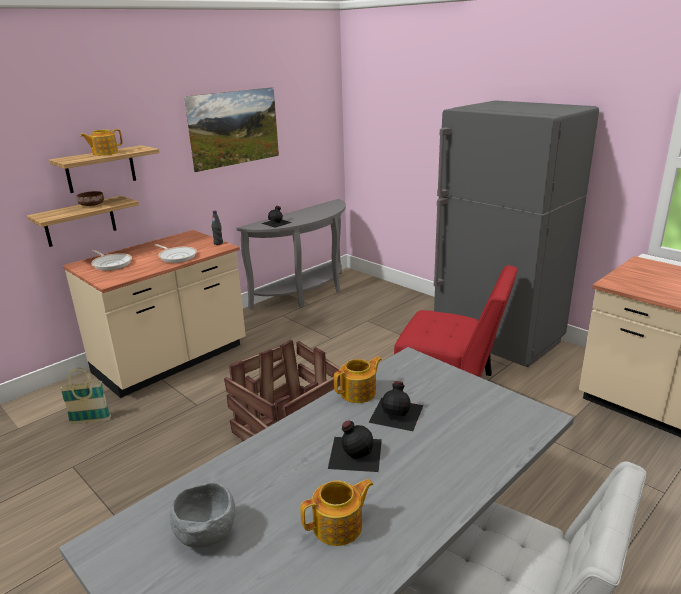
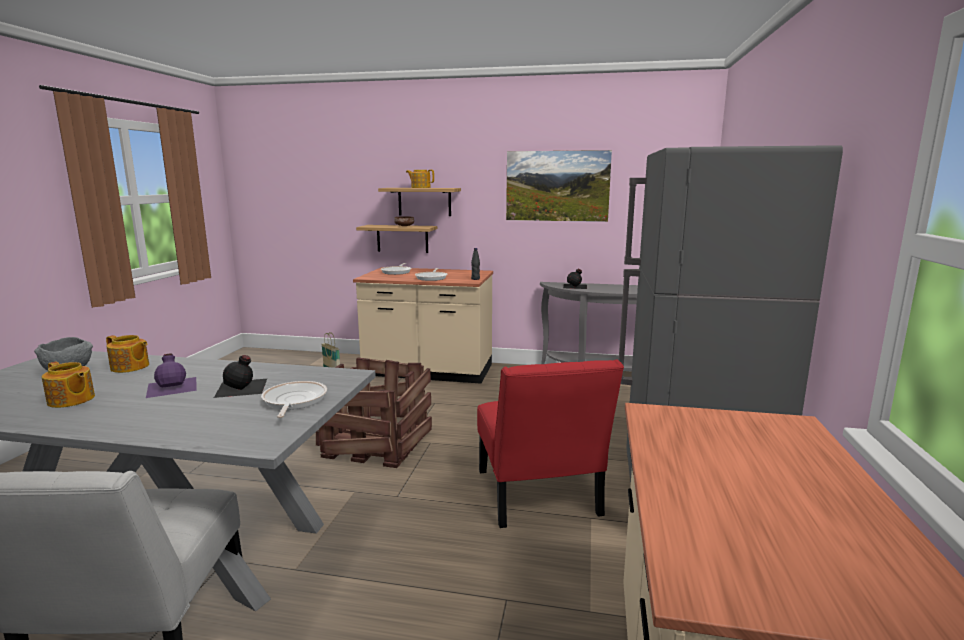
camera: 55 degrees right, 10 degrees down
black bottle [328,421,382,472] -> purple bottle [146,354,197,398]
teapot [334,356,382,403] -> teapot moved to [106,335,149,373]
none -> frying pan [261,381,327,418]

